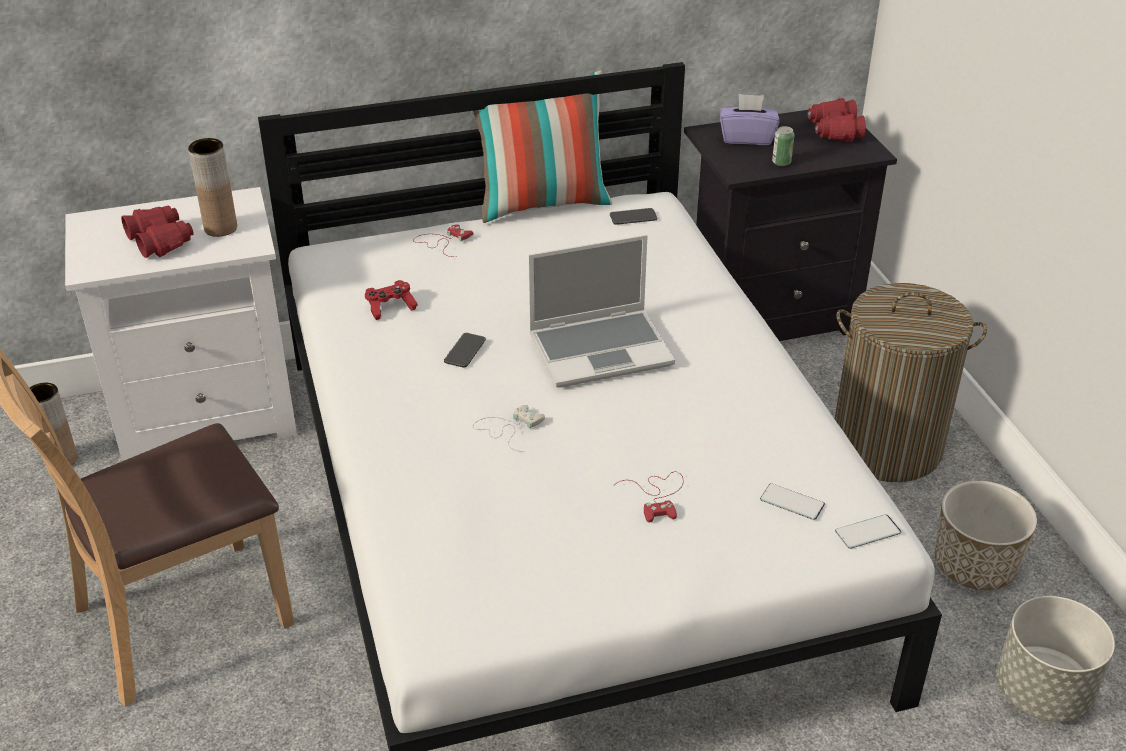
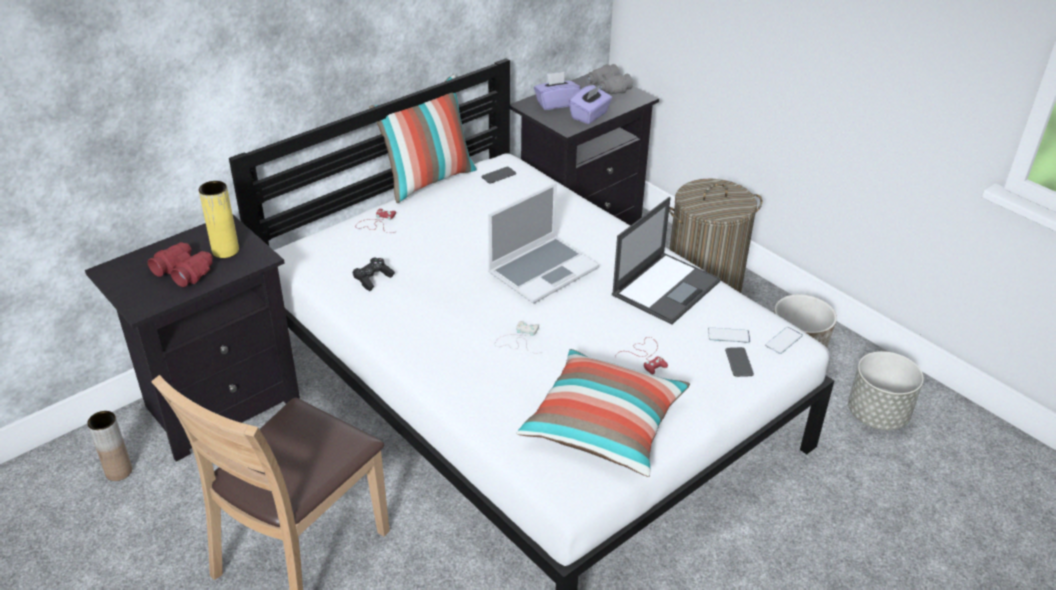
camera: 25 degrees left, 0 degrees up
white nightstand [65,187,297,461] -> black nightstand [85,215,300,462]
brown vase [188,138,237,237] -> yellow vase [199,181,239,258]
red game controller [365,280,418,320] -> black game controller [353,257,395,291]
phone [444,333,486,367] -> phone moved to [725,347,754,377]
can [772,126,795,166] -> purple tissue box [569,85,612,124]
red binoculars [808,98,866,142] -> grey binoculars [587,64,633,94]
none -> pillow [517,349,690,477]
none -> laptop [612,197,721,325]

